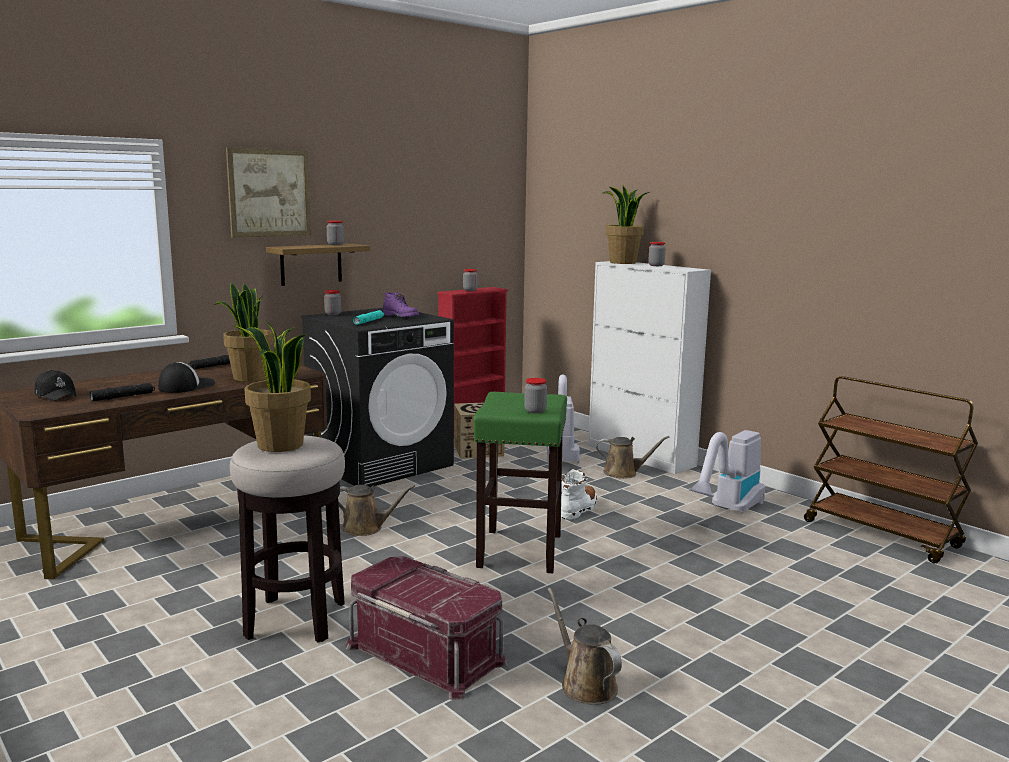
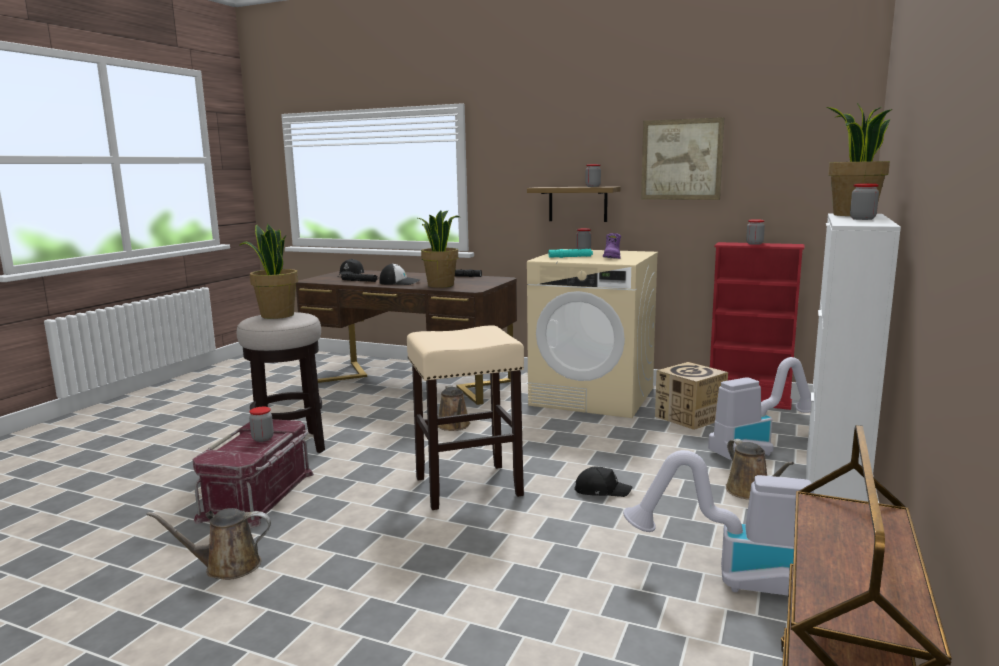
camera: 65 degrees right, 0 degrees up
picture [226,147,311,238] -> picture moved to [641,117,724,200]
black washing machine [300,308,454,487] -> beige washing machine [527,249,658,418]
green stool [474,392,567,573] -> beige stool [407,325,524,510]
jar [524,378,547,414] -> jar moved to [249,407,274,442]
brown watering can [547,588,622,705] -> brown watering can turned 135 degrees counterclockwise [146,508,271,580]
white boot [561,469,597,520] -> black cap [574,467,632,497]

